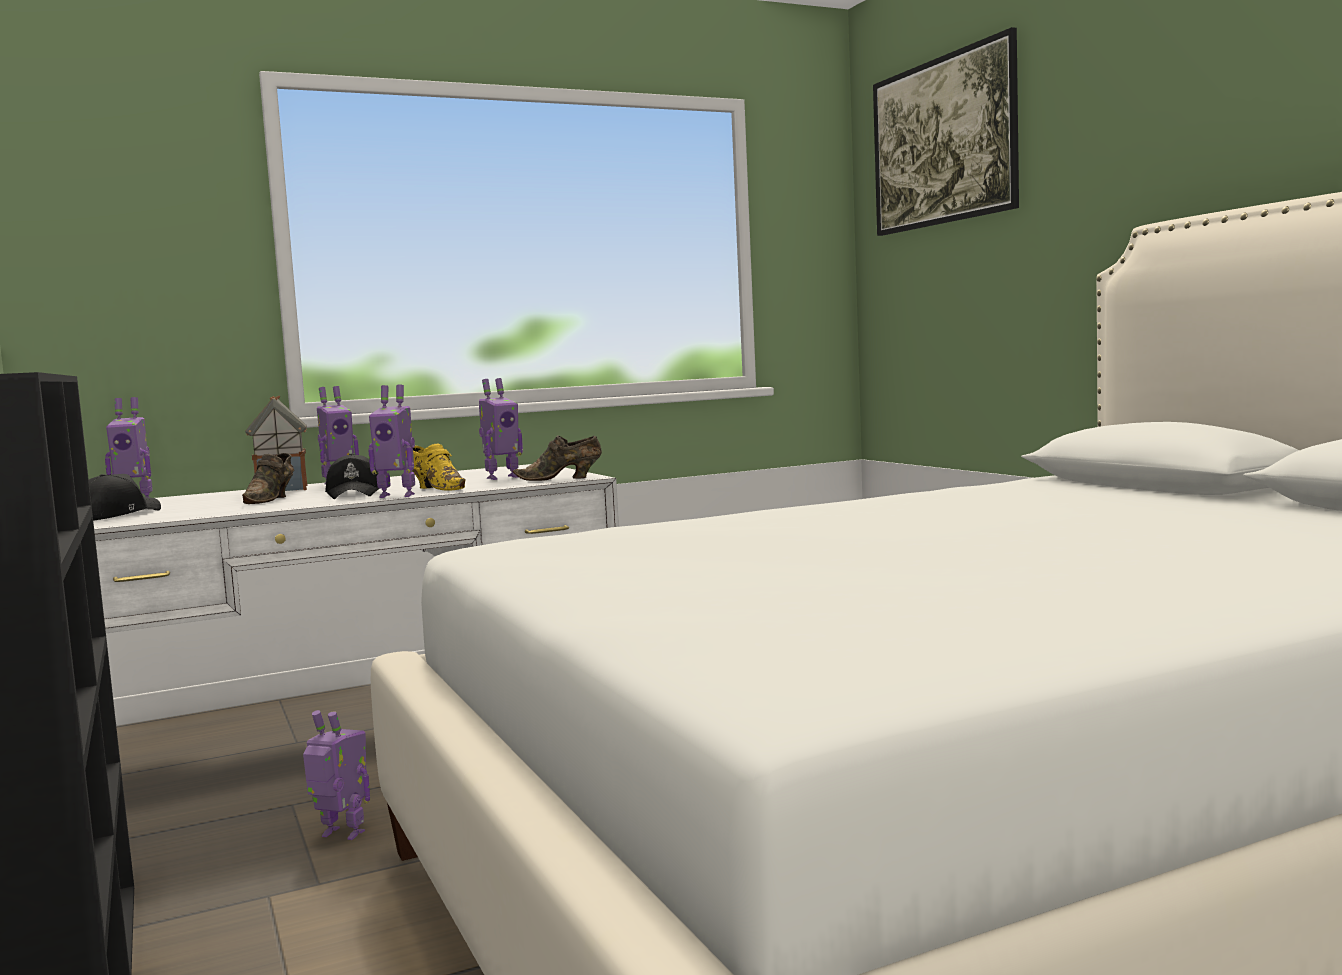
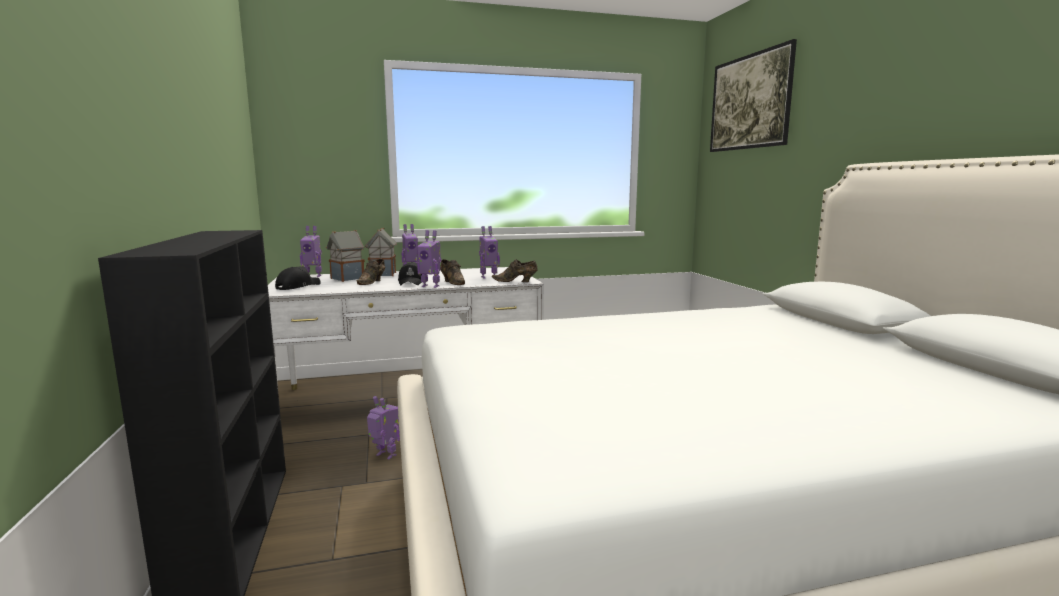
camera: 10 degrees right, 5 degrees up
yellow shoe [412,444,466,491] -> brown shoe [440,259,465,285]
none -> toy house [326,230,365,282]

